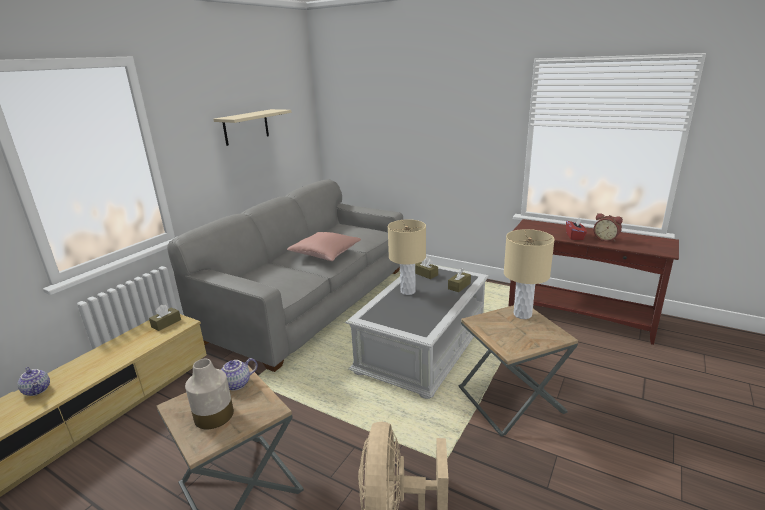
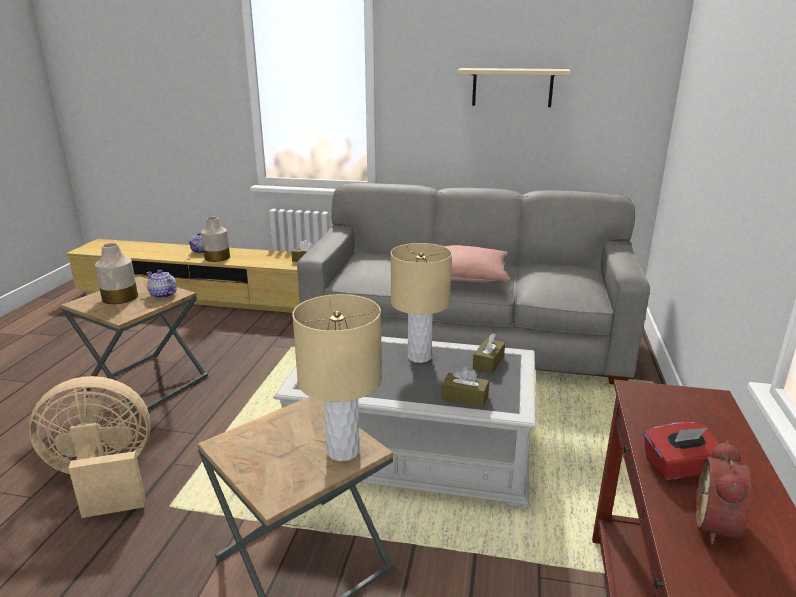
camera: 70 degrees right, 0 degrees up
none -> beige vase [201,217,230,262]

